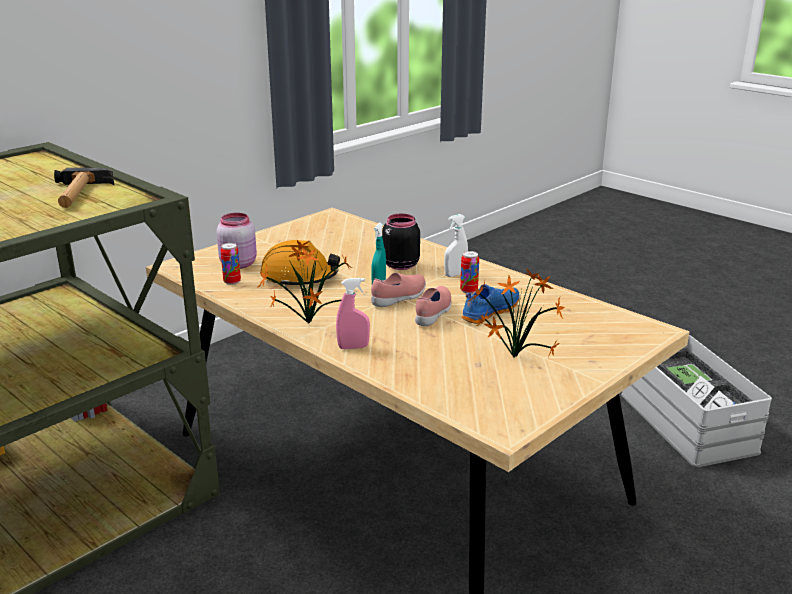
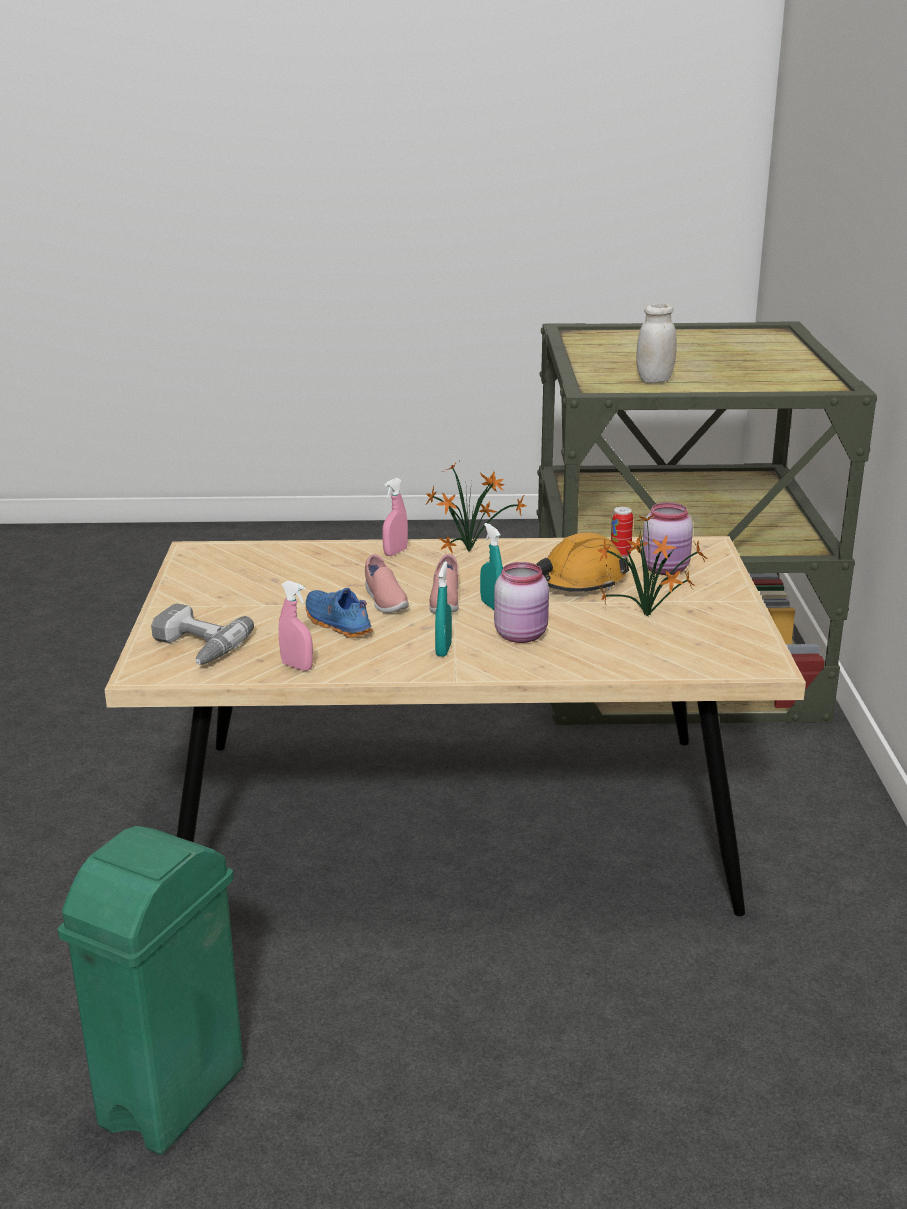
camera: 135 degrees right, 0 degrees up
hammer [54,168,114,208] -> white jar [636,303,677,383]
black jar [382,214,420,270] -> pink jar [494,562,549,643]
white spray bottle [444,214,468,277] -> turquoise spray bottle [435,561,452,657]
can [460,251,479,294] -> none
blue shoe [462,284,519,324] -> blue shoe turned 135 degrees clockwise [306,588,373,638]
potted plant [469,269,565,358] -> potted plant moved to [596,513,708,616]
grey storage box [621,335,772,467] -> green trash can [58,826,243,1155]
none -> power drill [151,603,254,665]
none -> pink spray bottle [279,581,313,671]

